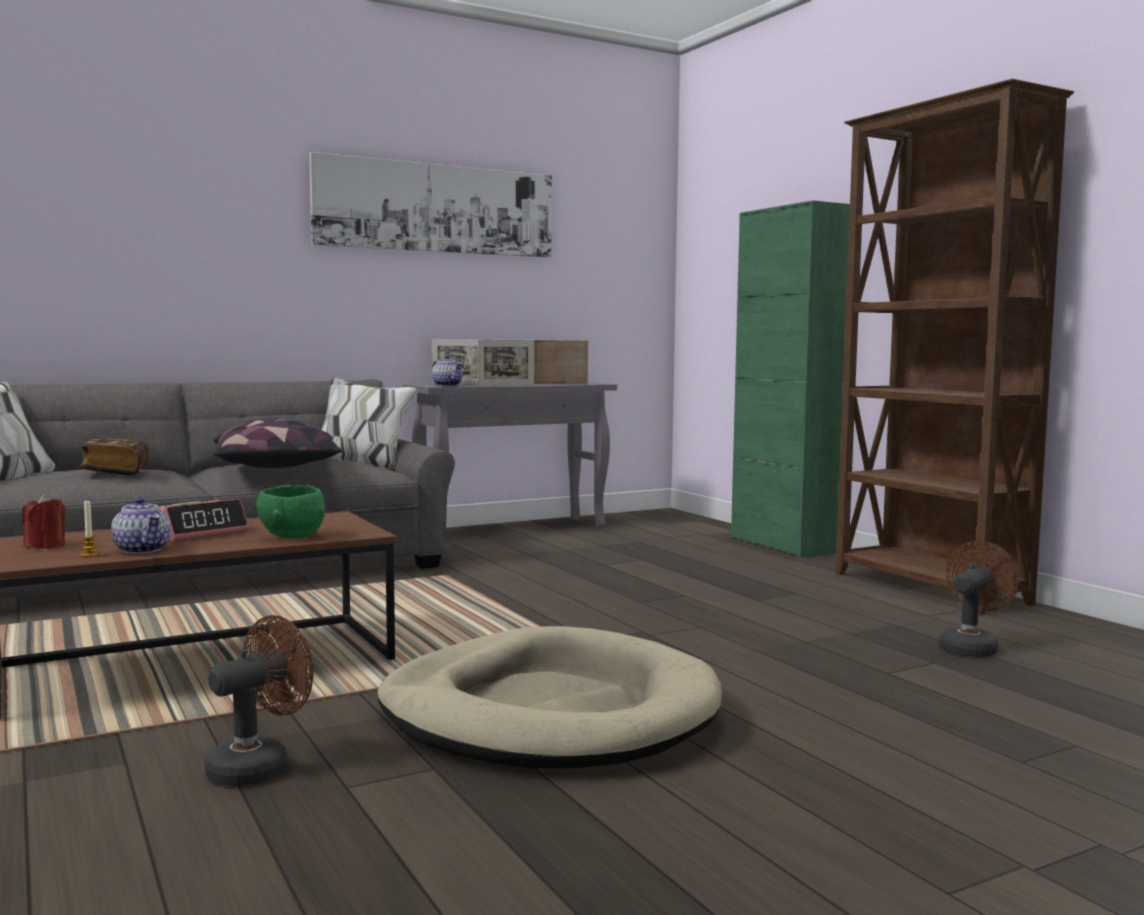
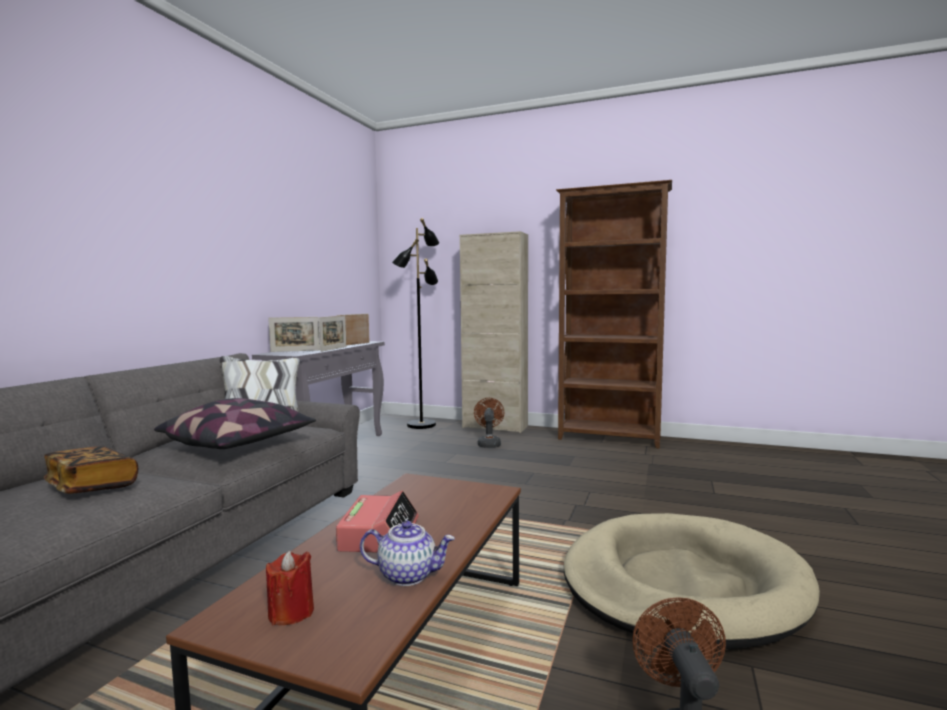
camera: 40 degrees left, 0 degrees up
candle [79,501,100,558] -> none
green bowl [256,485,325,539] -> none
picture [309,152,552,258] -> none
teapot [432,355,463,386] -> none
green cabinet [731,200,850,557] -> beige cabinet [460,231,528,433]
brown fan [939,541,1019,657] -> brown fan moved to [474,398,504,448]
none -> black floor lamp [392,218,439,429]

